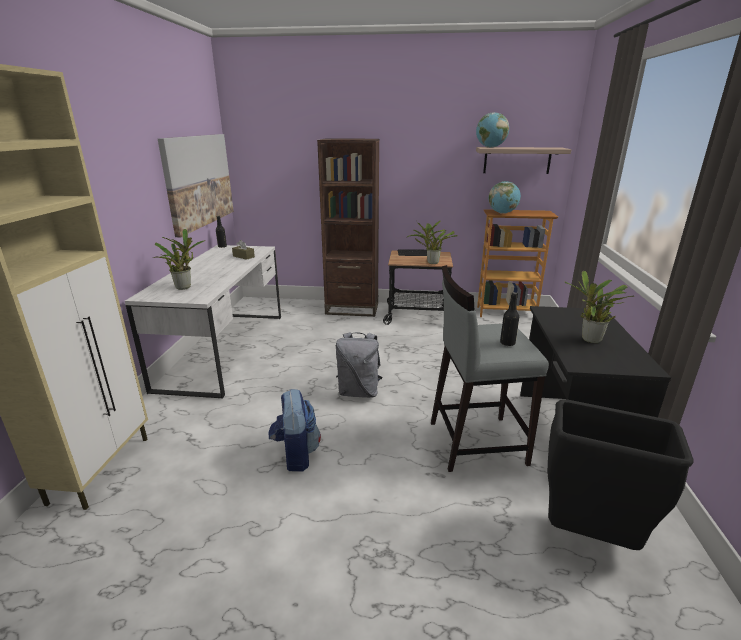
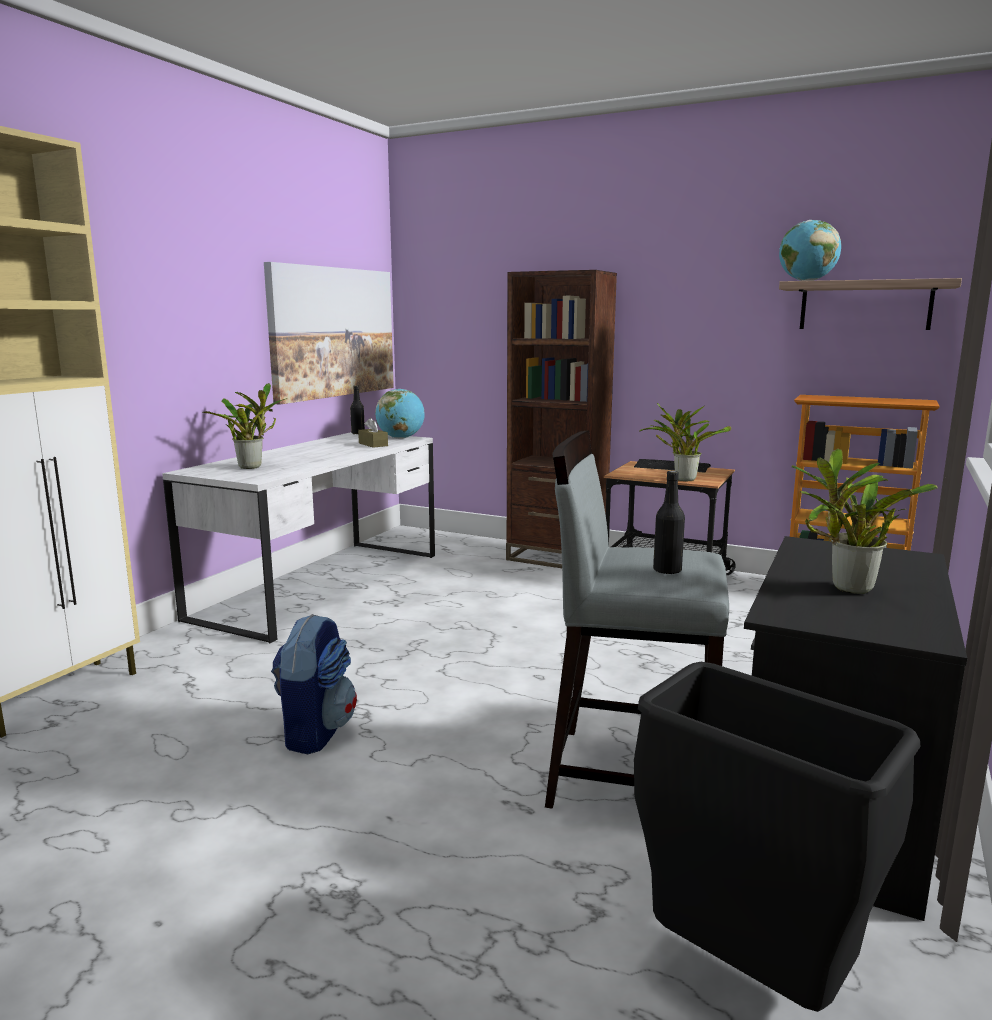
camera: 20 degrees right, 10 degrees down
grey backpack [336,332,383,398] -> none
globe [489,181,521,214] -> globe moved to [375,389,425,439]

